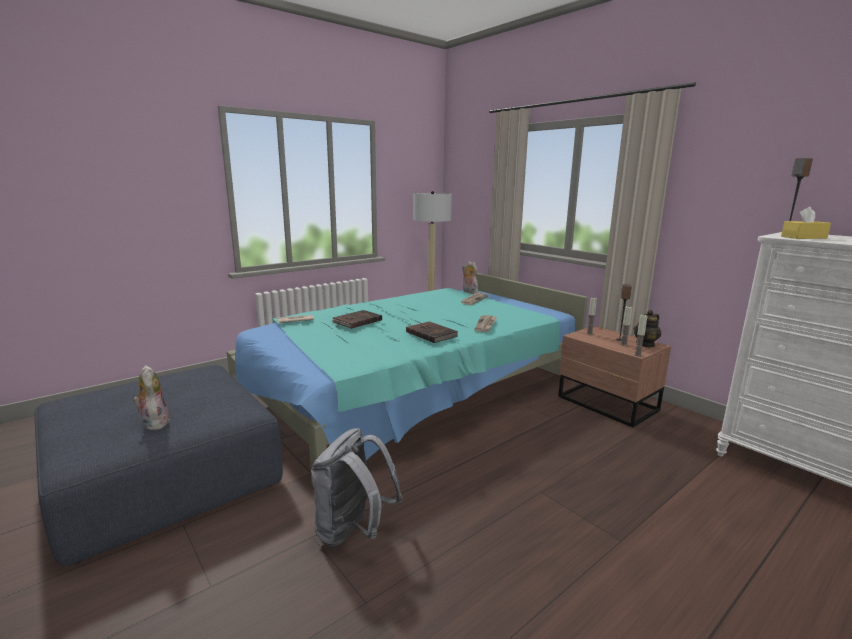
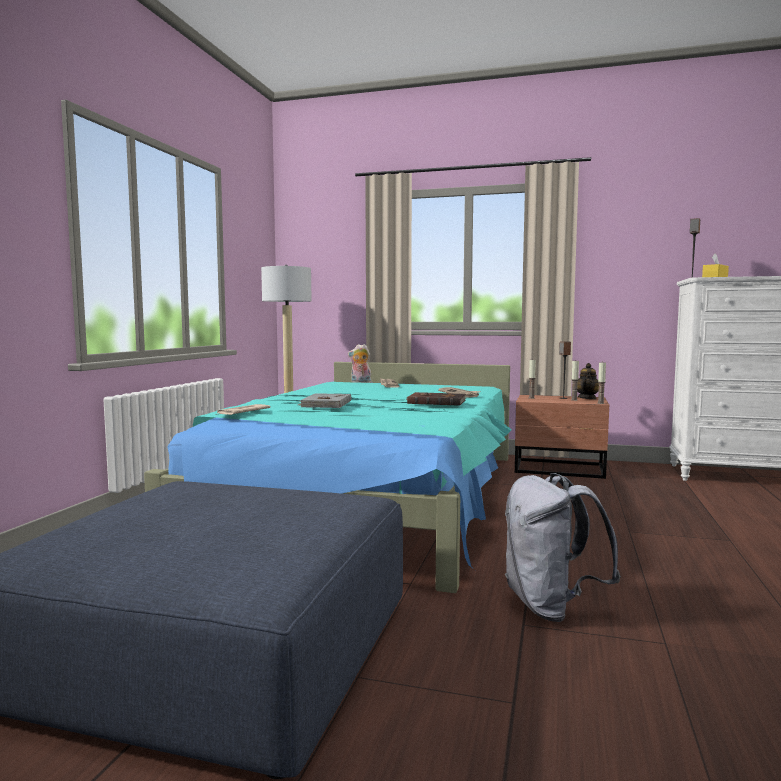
camera: 35 degrees left, 10 degrees down
plush toy [133,365,170,430] -> none
brown book [331,310,382,329] -> grey book [298,393,351,408]

